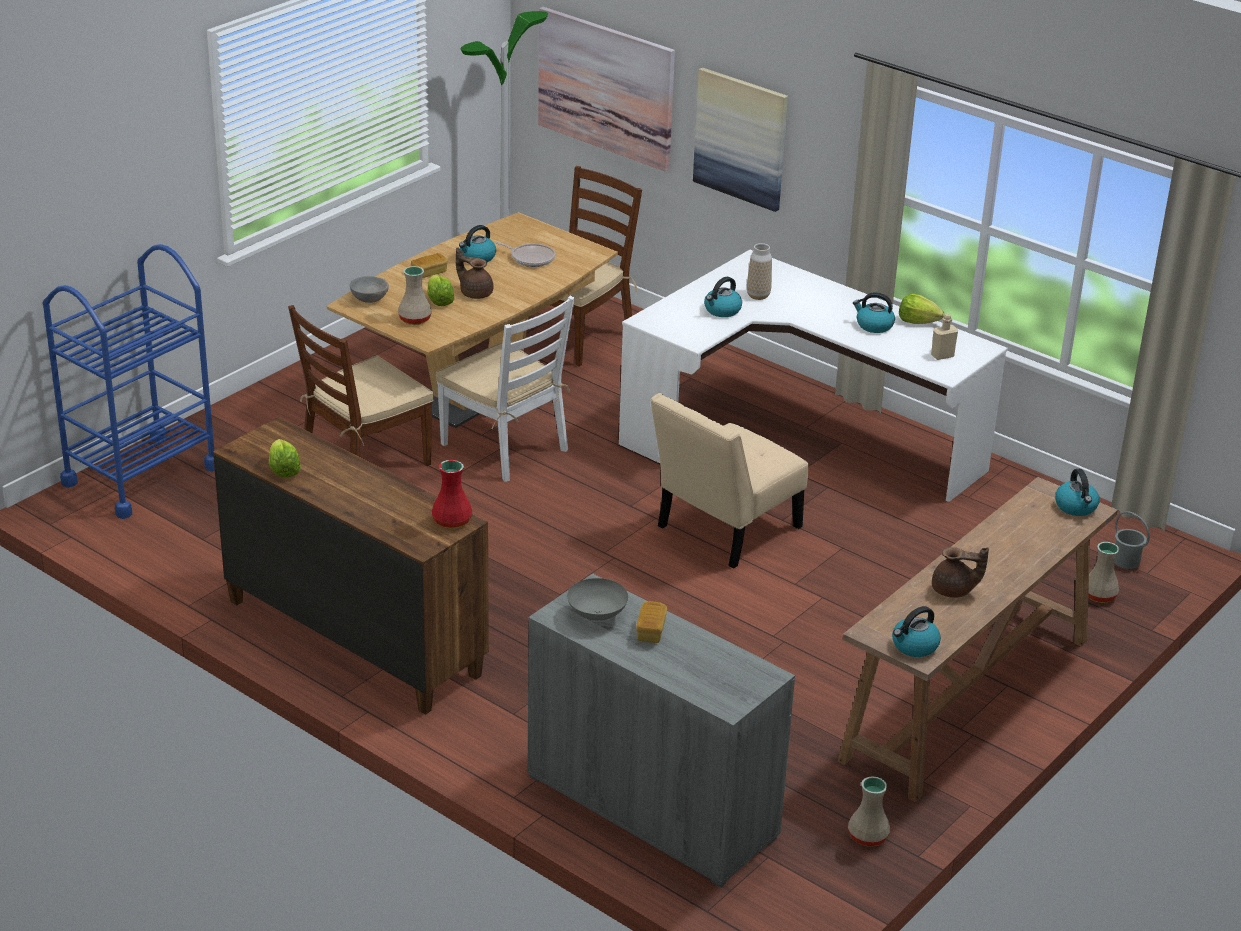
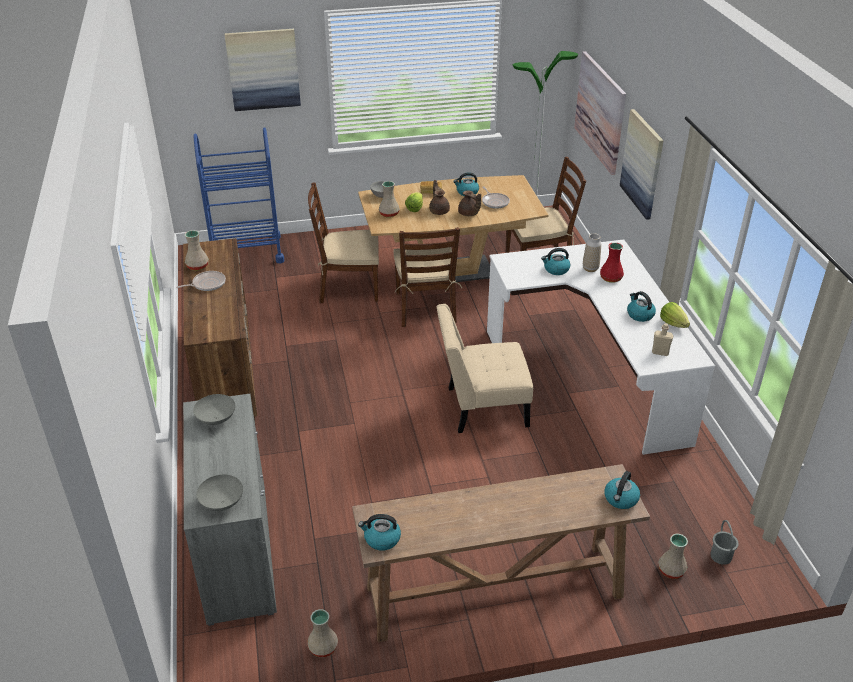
camera: 40 degrees right, 5 degrees up
lettuce [269,439,301,478] -> beige vase [185,230,209,271]
red vase [432,460,472,529] -> red vase moved to [600,242,624,283]
white chair [436,296,575,482] -> brown chair [393,227,462,327]
bread [636,601,667,643] -> none
brown teapot [932,547,989,598] -> brown teapot moved to [458,191,481,216]
none -> frying pan [176,271,226,291]
none -> grey bowl [196,475,243,511]
none -> picture [224,29,301,111]

